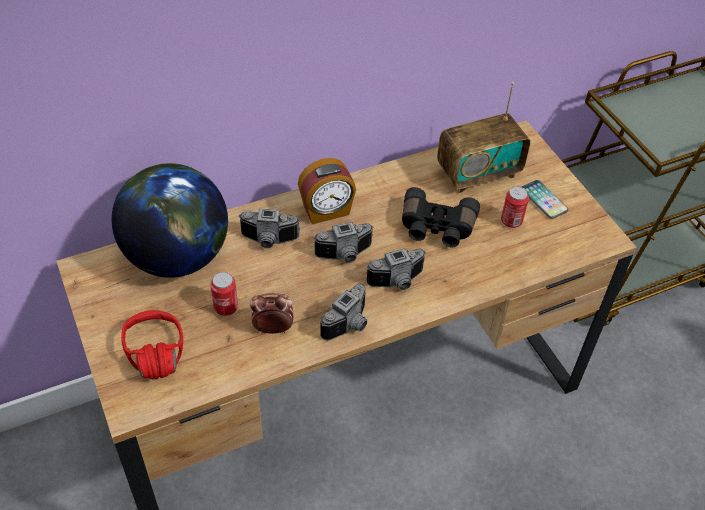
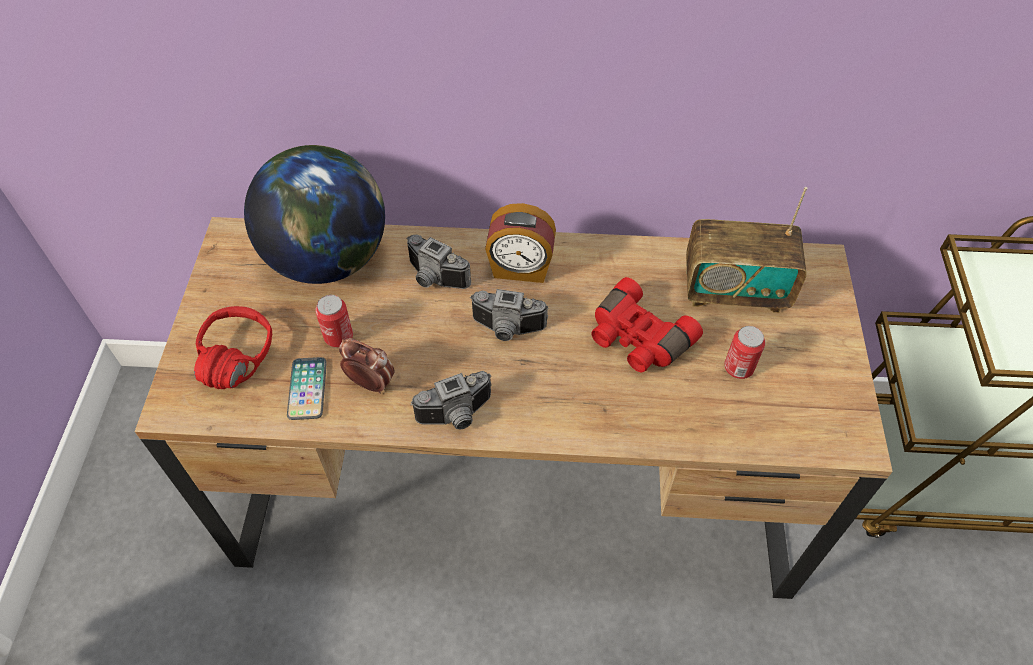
camera: 30 degrees right, 5 degrees up
camera [366,248,426,290] -> none
black binoculars [402,187,480,247] -> red binoculars [592,277,703,372]
phone [522,180,568,219] -> phone moved to [287,357,327,420]

